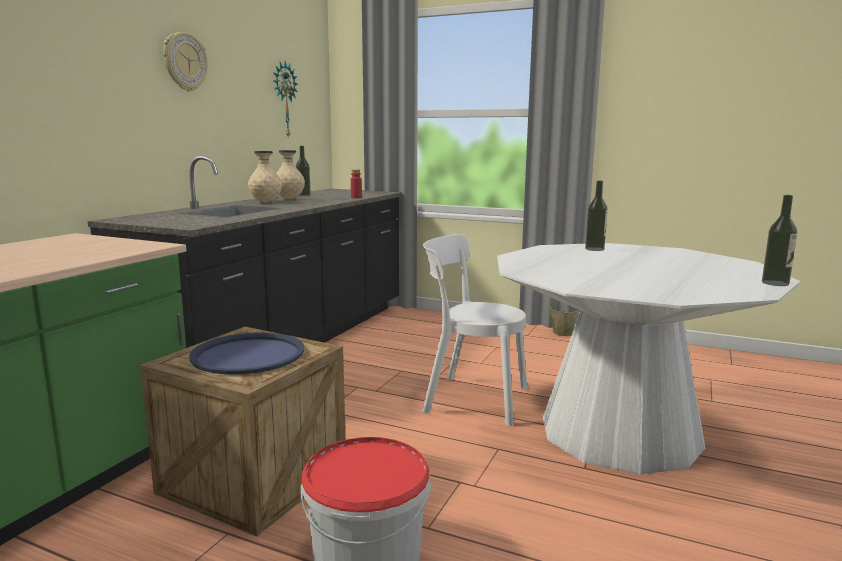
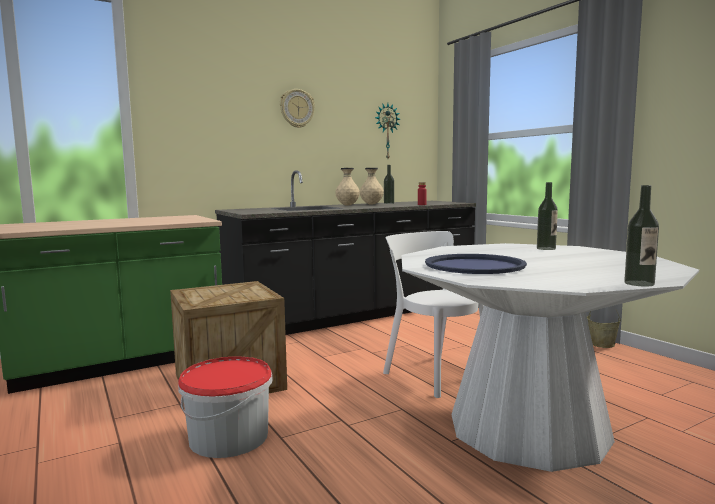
camera: 35 degrees right, 5 degrees down
blue tray [189,332,304,375] -> blue tray moved to [425,254,527,274]

